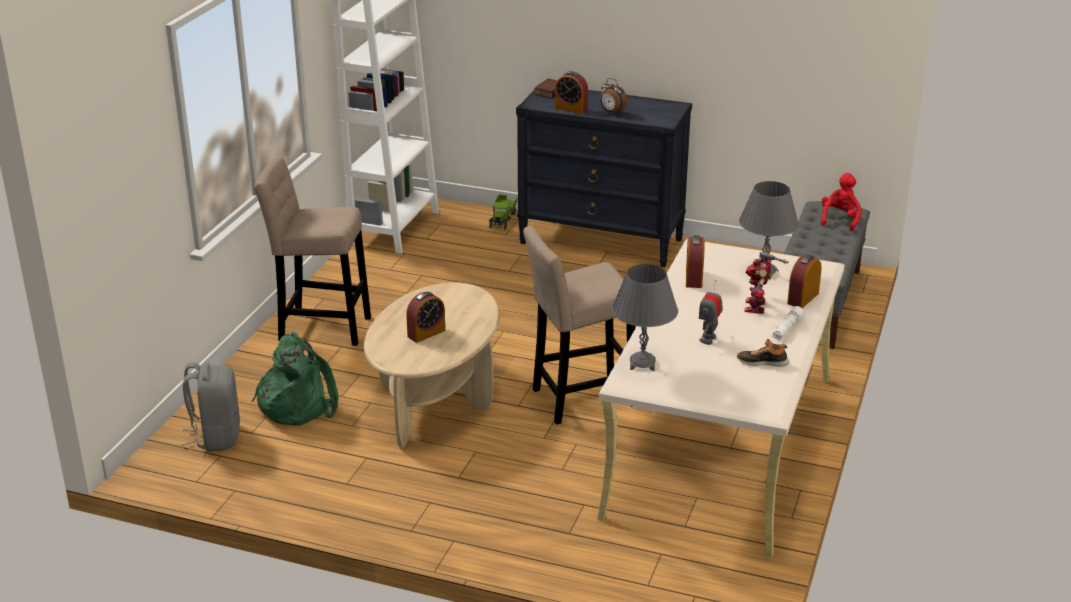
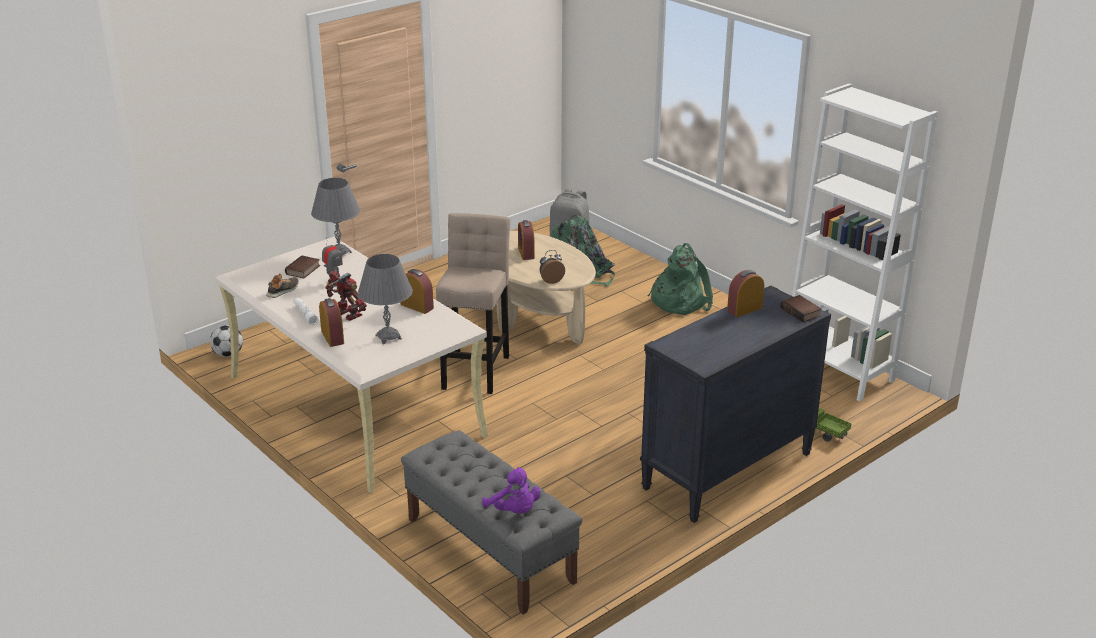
camera: 120 degrees right, 0 degrees up
beige stool [254,156,371,346] -> green backpack [648,243,713,315]
alarm clock [600,78,627,114] -> alarm clock moved to [540,250,565,284]
red plush toy [821,173,862,231] -> purple plush toy [482,467,541,514]
none -> football [210,325,243,357]
none -> book [285,255,320,279]

